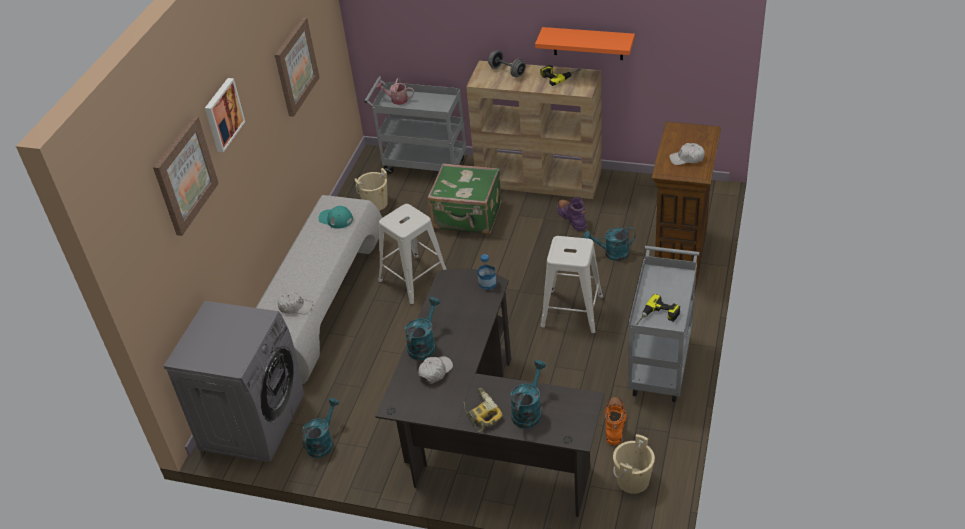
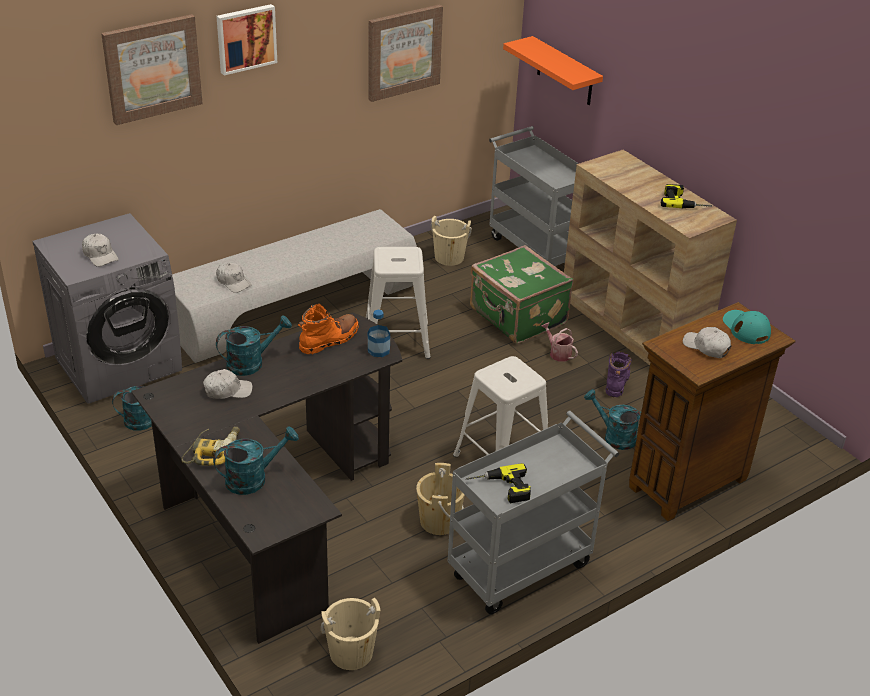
camera: 35 degrees right, 5 degrees down
turquoise cap [318,206,353,228] -> turquoise cap moved to [723,310,771,344]
watering can [376,78,414,105] -> watering can moved to [541,322,578,362]
grey dumbbell [488,50,526,77] -> none
orange shelf [535,27,635,60] -> orange shelf moved to [503,36,603,105]
orange boot [605,397,626,446] -> orange boot moved to [298,303,359,355]
none -> white cap [82,234,118,267]
none -> beige bucket [416,463,465,535]

